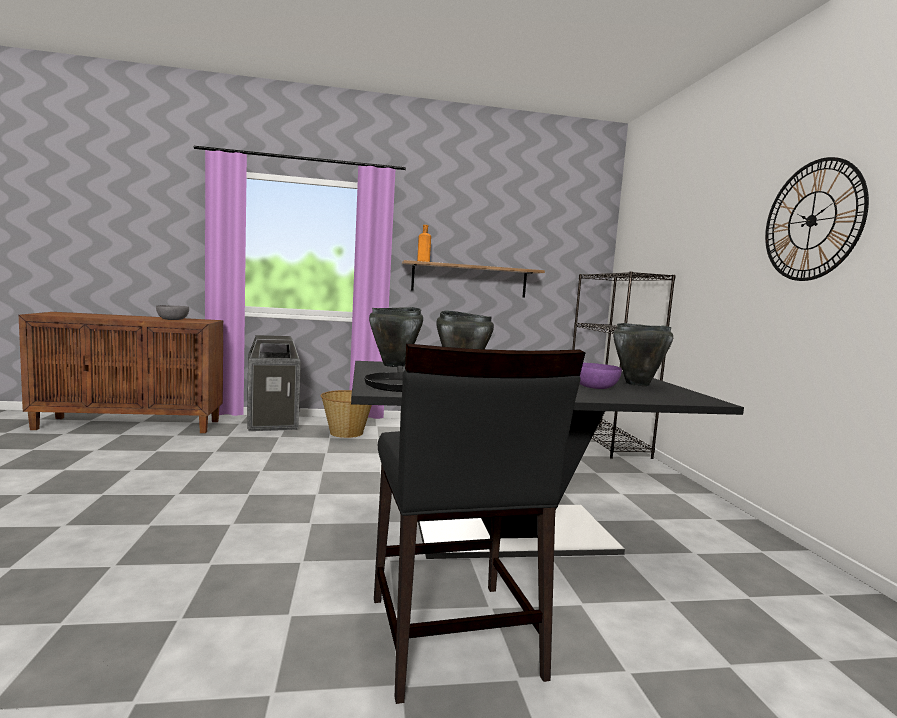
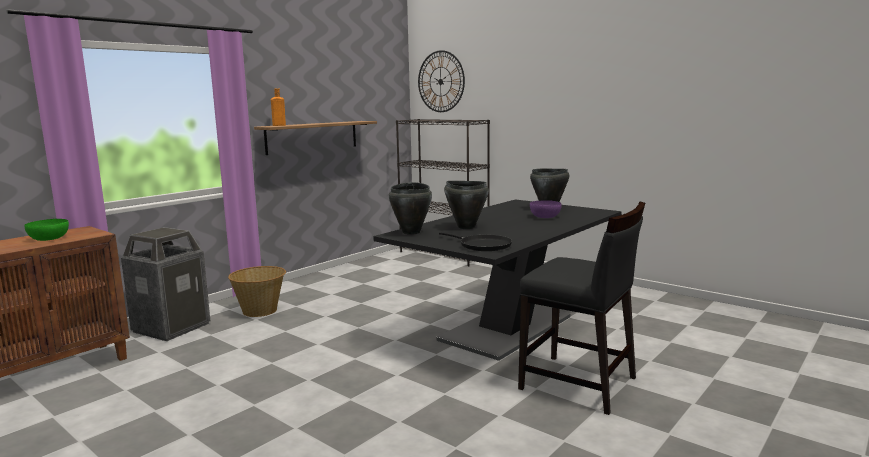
camera: 40 degrees left, 5 degrees up
grey bowl [156,305,189,320] -> green bowl [24,219,69,241]
wall clock [765,157,869,281] -> wall clock moved to [418,50,465,112]

